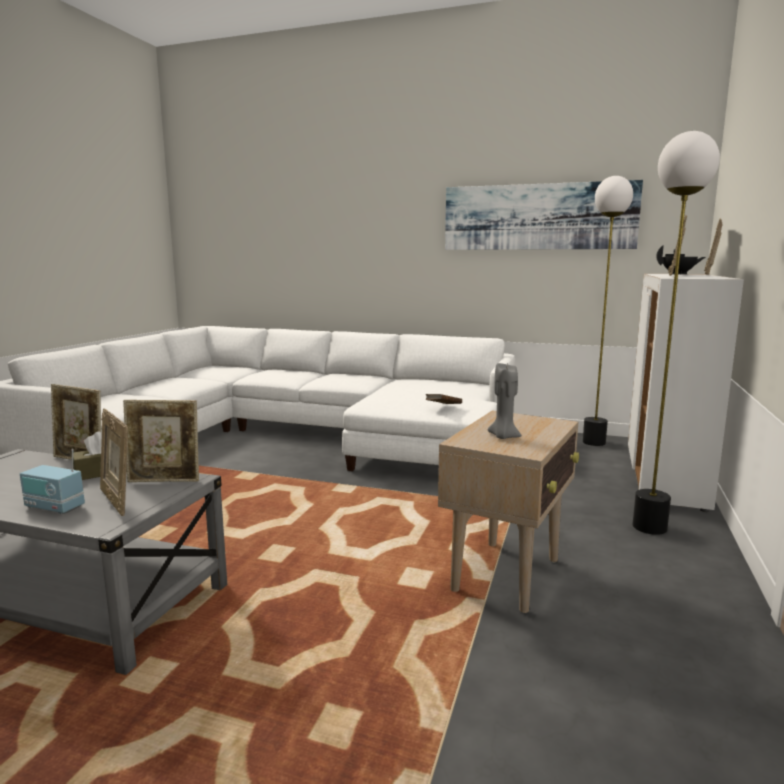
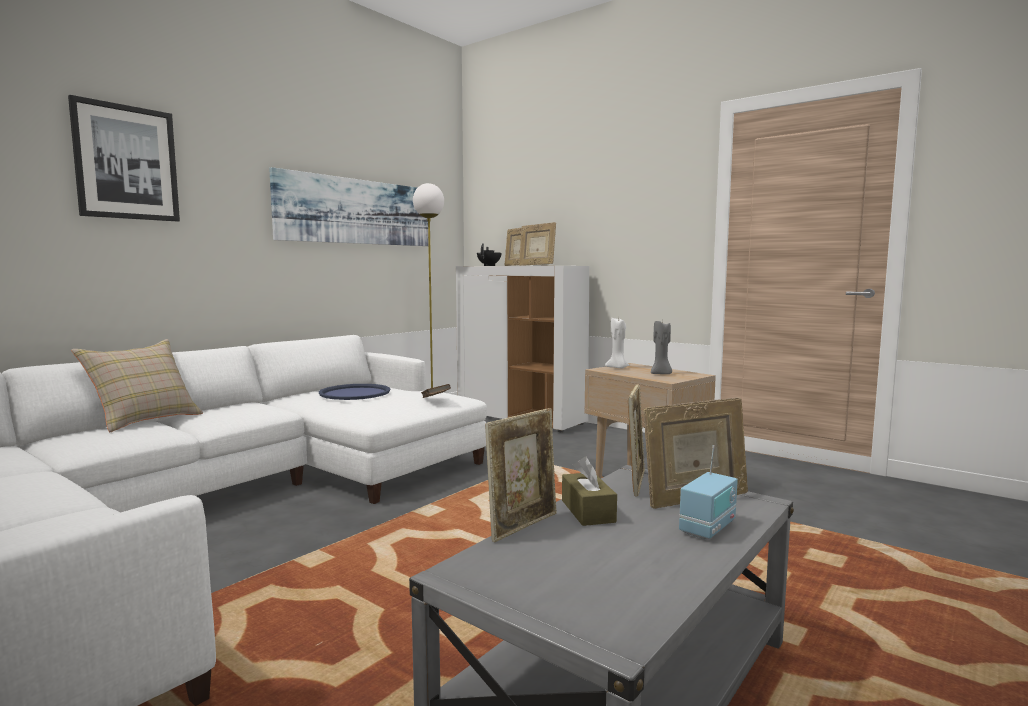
camera: 70 degrees left, 5 degrees down
floor lamp [633,131,720,535] -> none
none -> picture [68,95,180,222]
none -> beige pillow [71,339,203,432]
none -> blue tray [319,384,390,400]
none -> white candle [605,318,629,368]

